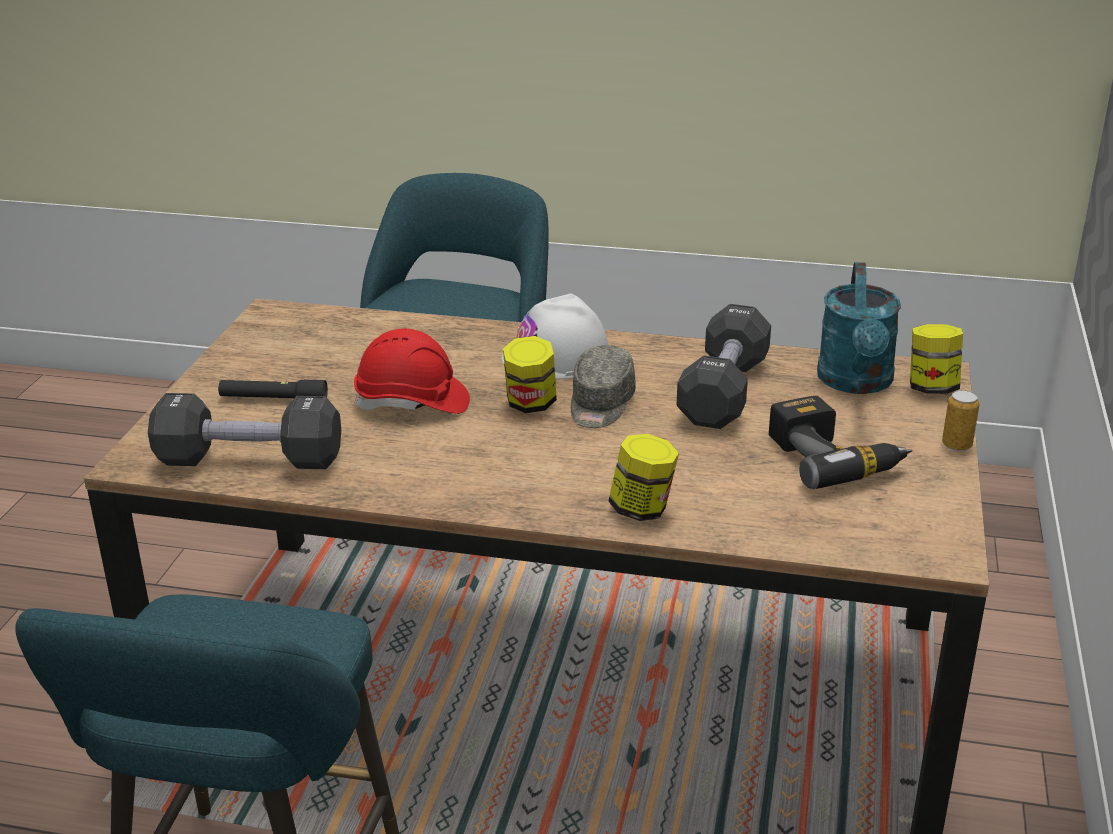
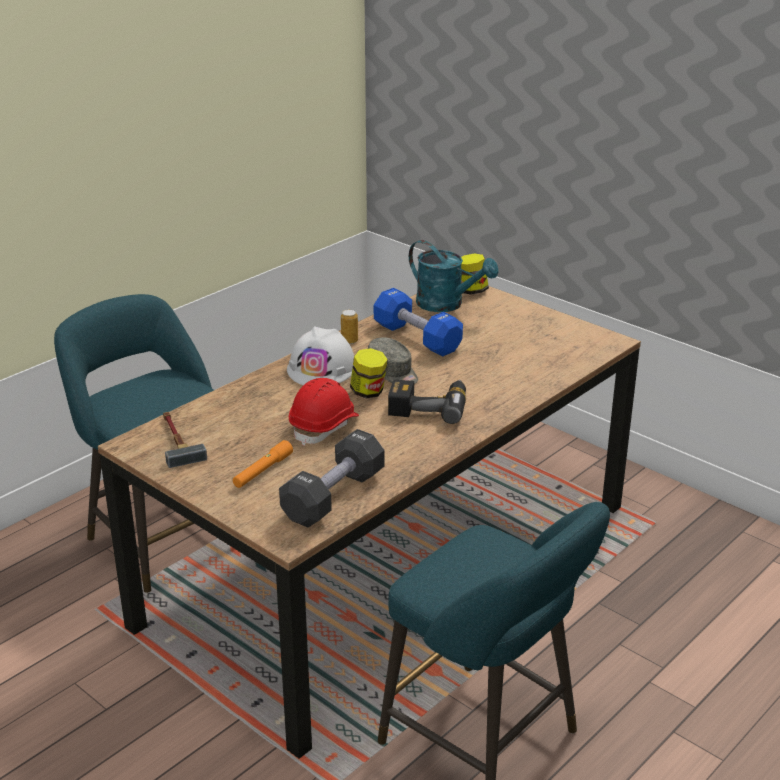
camera: 60 degrees left, 0 degrees up
black flashlight [218,380,328,398] -> orange flashlight [233,440,293,488]
jar [608,434,679,521] -> none
black dumbbell [677,304,771,429] -> blue dumbbell [374,288,463,357]
power drill [769,396,912,489] -> power drill moved to [388,380,466,424]
can [942,390,979,451] -> can moved to [341,310,358,344]
none -> hammer [163,412,207,468]

